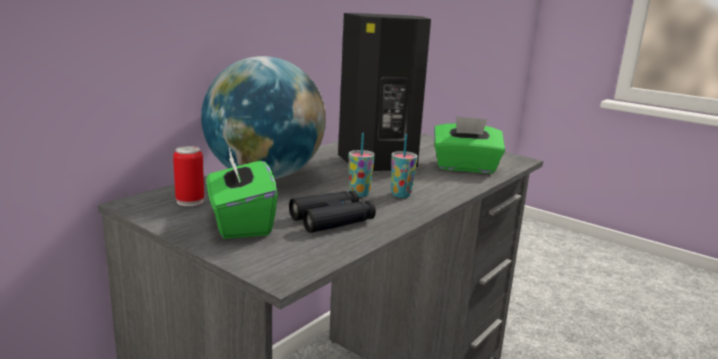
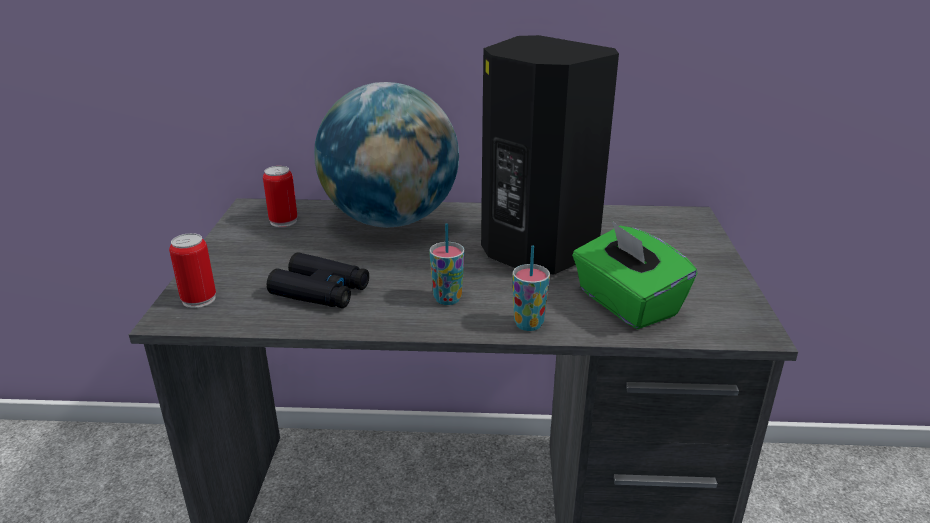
camera: 55 degrees right, 10 degrees up
green tissue box [207,148,278,239] -> none
cup [349,133,375,197] -> cup moved to [513,245,550,331]
none -> can [169,233,216,308]

